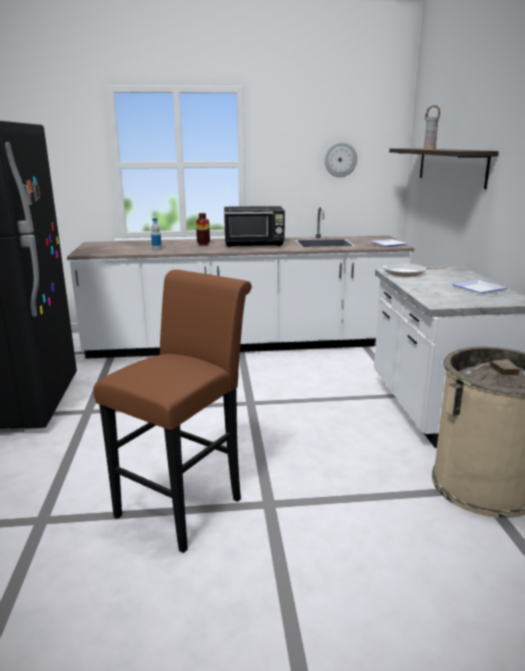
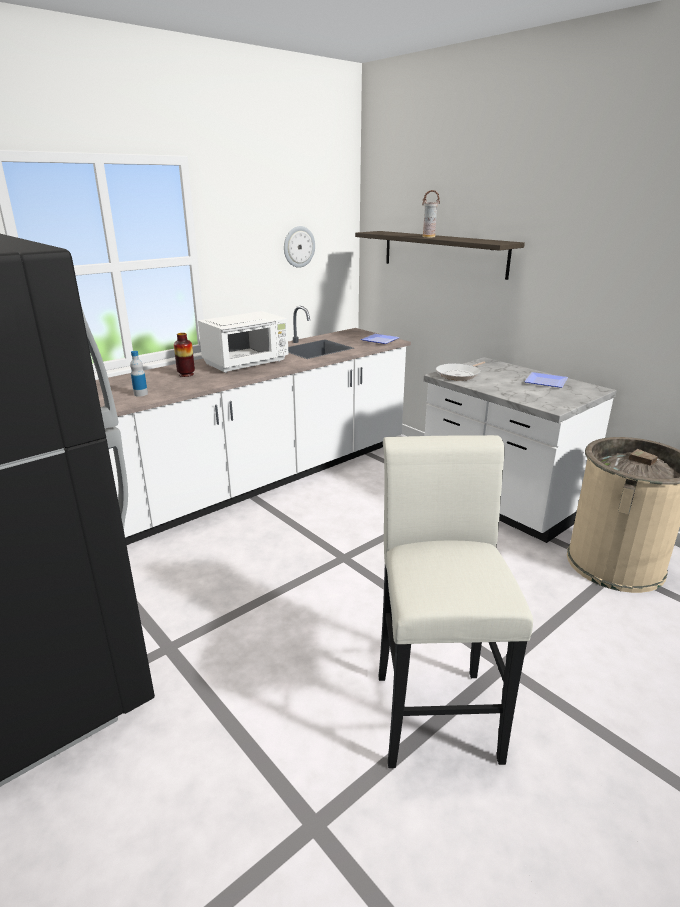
camera: 35 degrees left, 5 degrees up
brown stool [93,270,252,553] -> white stool [378,435,533,768]
black microwave [224,206,285,247] -> white microwave [198,311,288,373]

